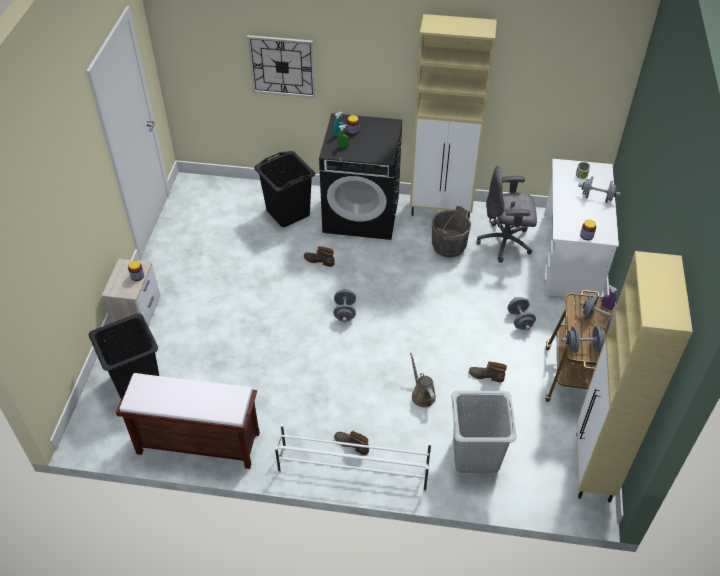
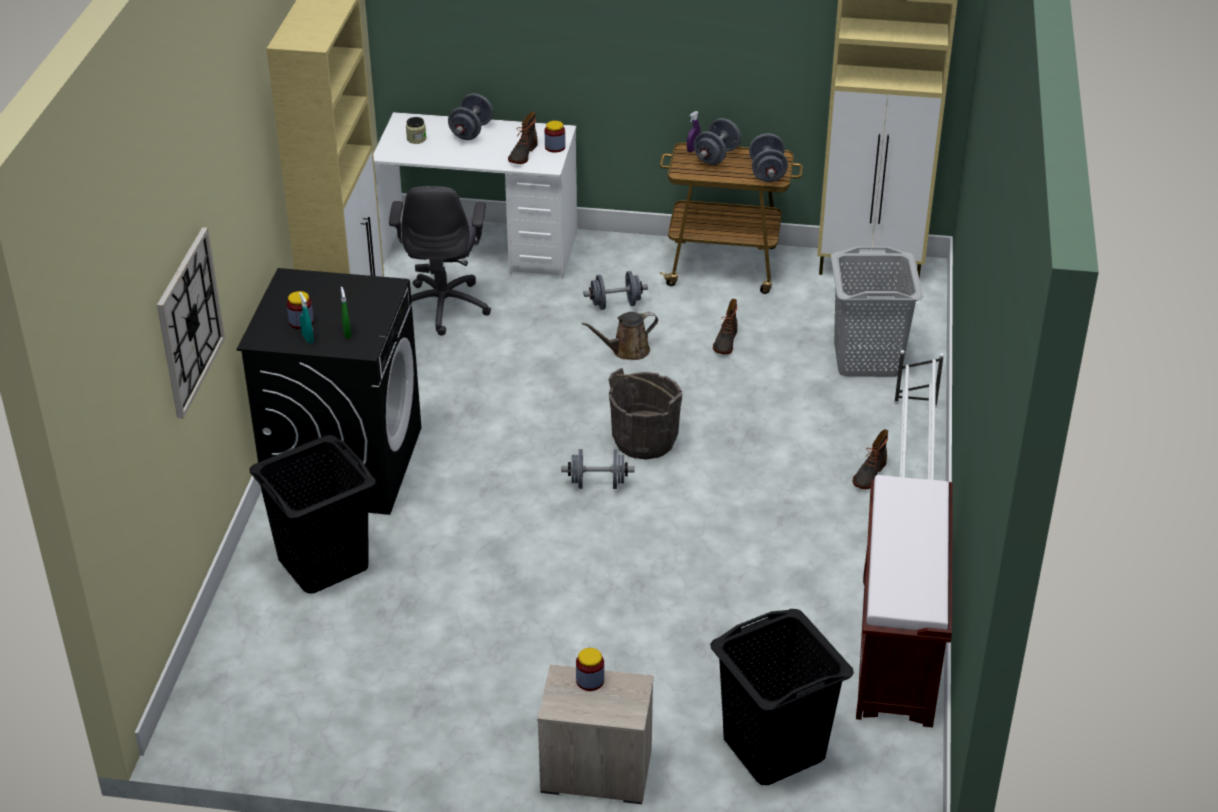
camera: 90 degrees left, 10 degrees down
boot [304,246,335,267] -> boot moved to [508,112,538,164]
brown watering can [410,353,436,407] -> brown watering can moved to [582,312,658,360]
grey bucket [432,206,471,258] -> grey bucket moved to [608,368,683,460]

